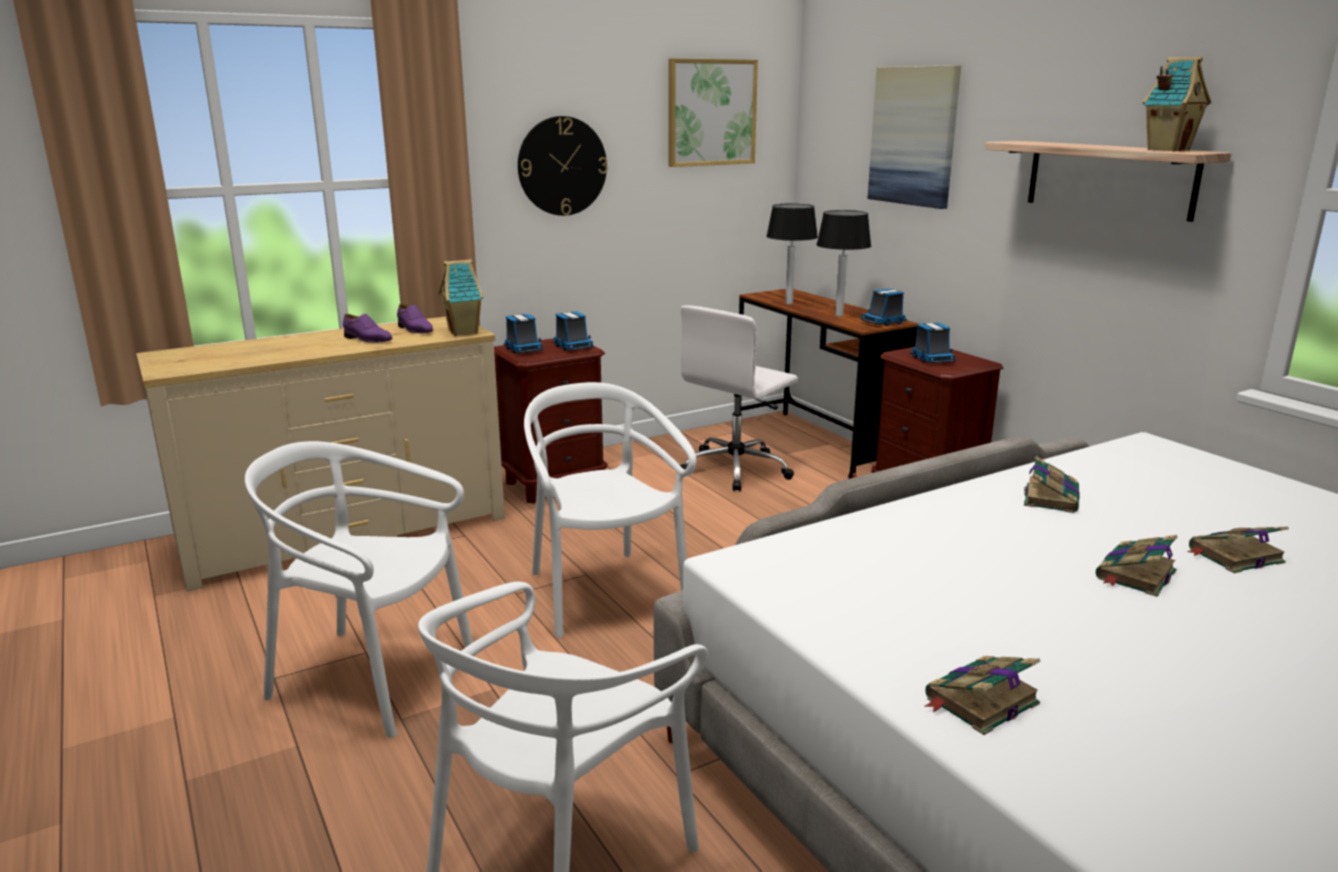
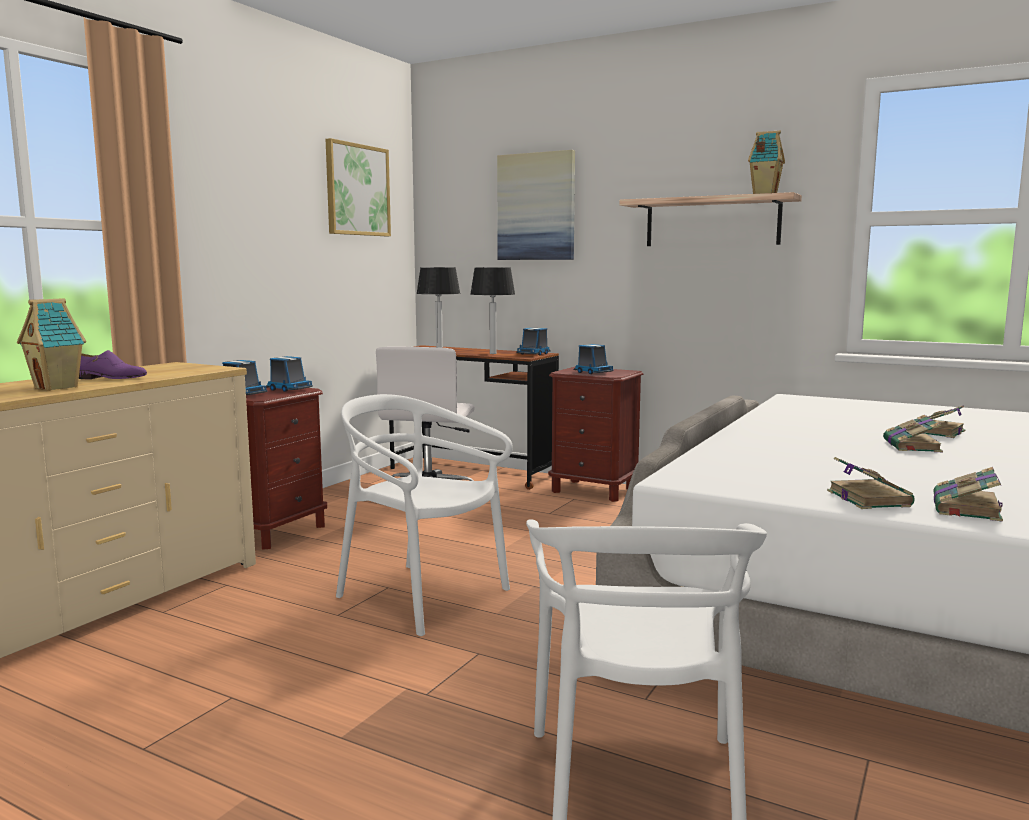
camera: 30 degrees left, 10 degrees down
white chair [245,441,473,738] -> none
purple shoe [397,304,433,333] -> none
toy house [438,259,484,336] -> toy house moved to [17,298,86,391]
wall clock [518,116,608,216] -> none
book [1024,456,1080,513] -> book moved to [827,457,915,509]

